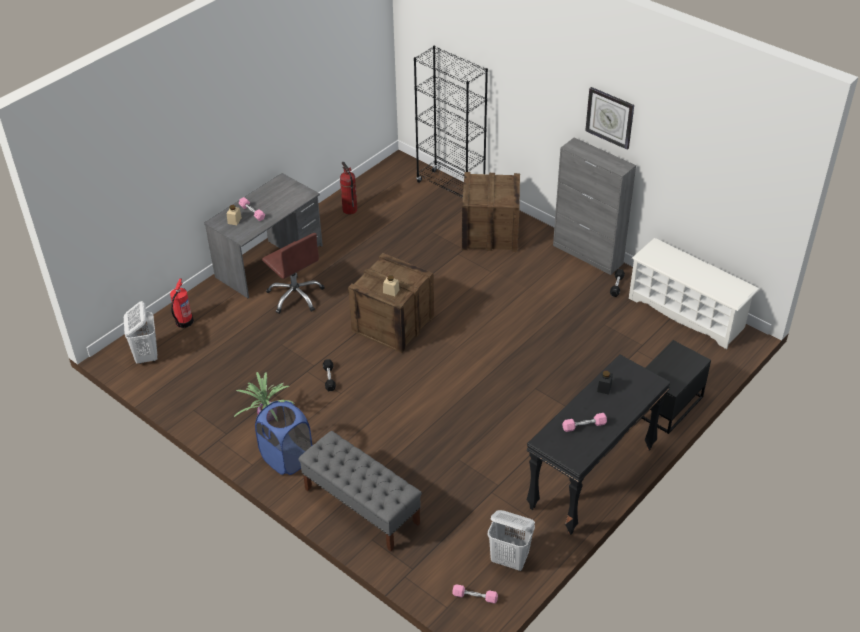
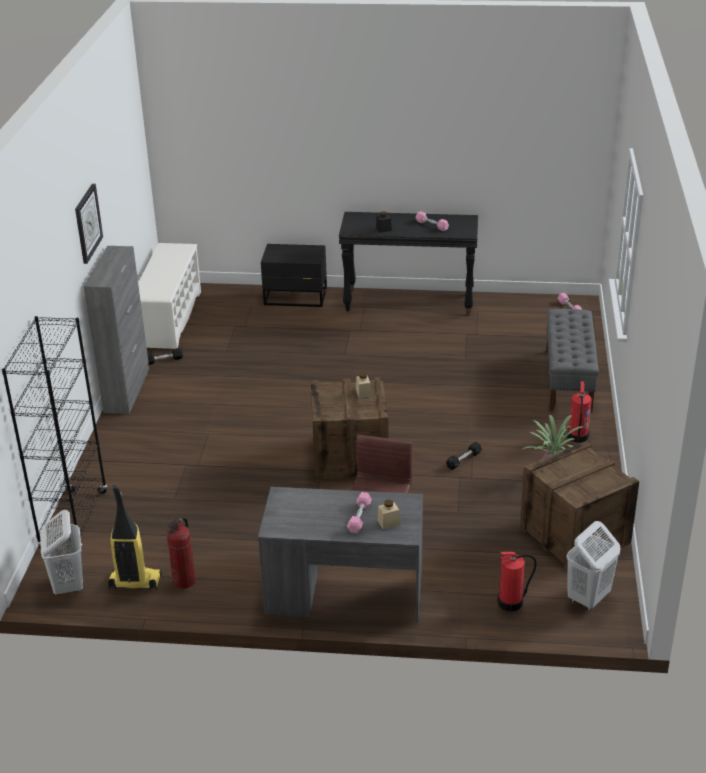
camera: 125 degrees left, 10 degrees down
blue laundry basket [255,401,312,475] -> fire extinguisher [567,381,592,443]
crate [462,172,520,252] -> crate moved to [520,441,639,570]
white laundry basket [488,510,535,571] -> white laundry basket moved to [40,510,83,595]
none -> vacuum cleaner [108,485,162,590]

